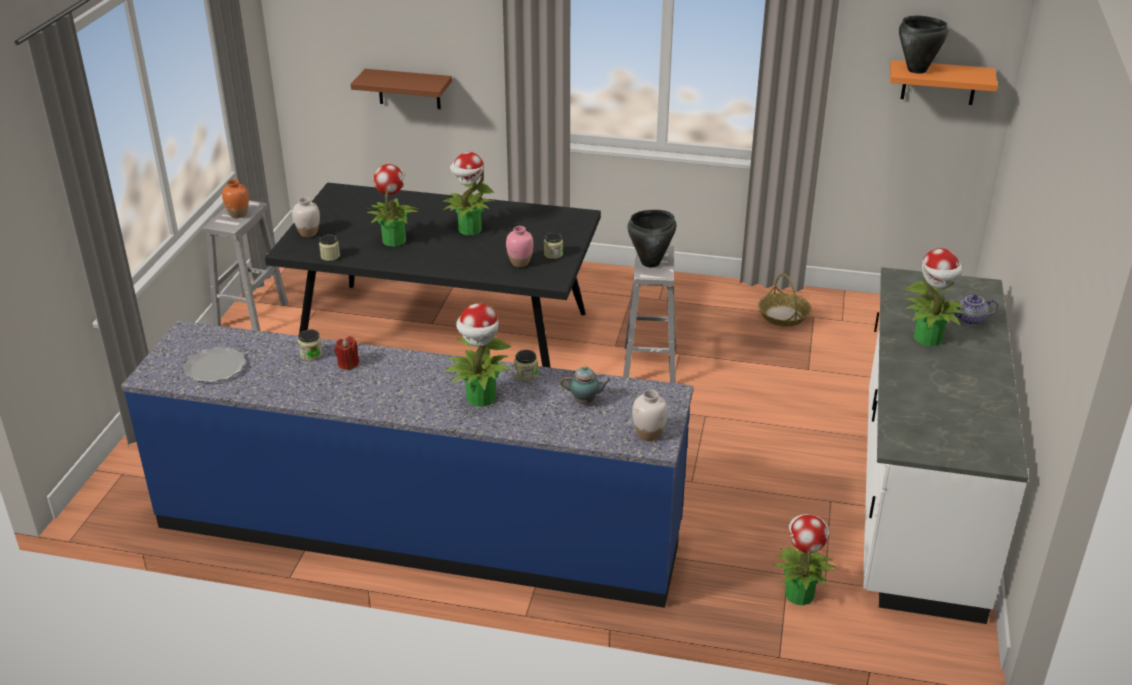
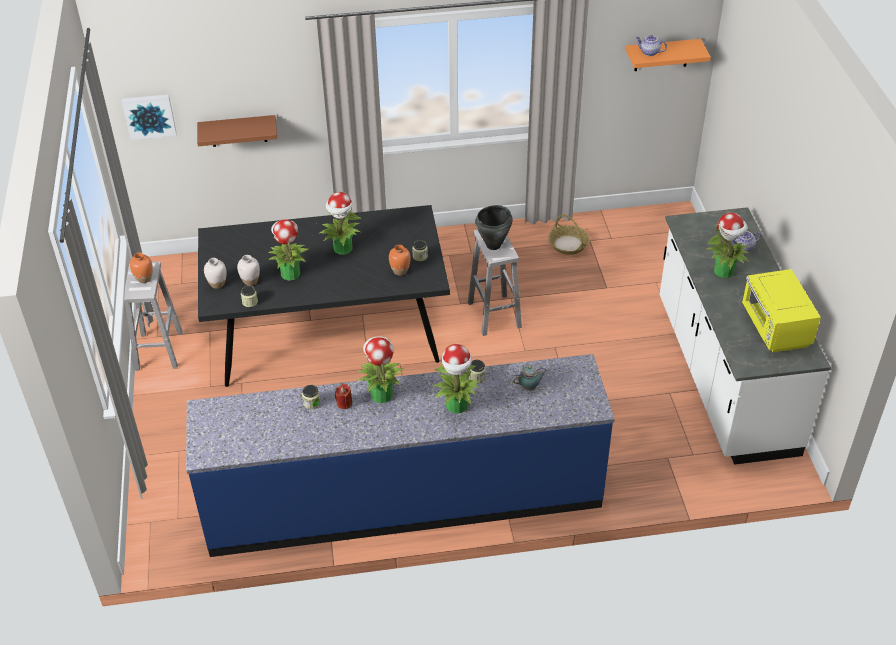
camera: 20 degrees left, 10 degrees up
plate [183,347,246,382] -> none
pink vase [506,226,534,267] -> orange vase [389,245,411,276]
white vase [632,390,668,441] -> white vase moved to [237,255,260,286]
potted plant [772,514,837,605] -> potted plant moved to [358,336,404,403]
black cooking pot [899,15,948,74] -> teapot [636,35,667,56]
none -> picture [122,94,177,140]
none -> yellow microwave [742,269,821,353]

